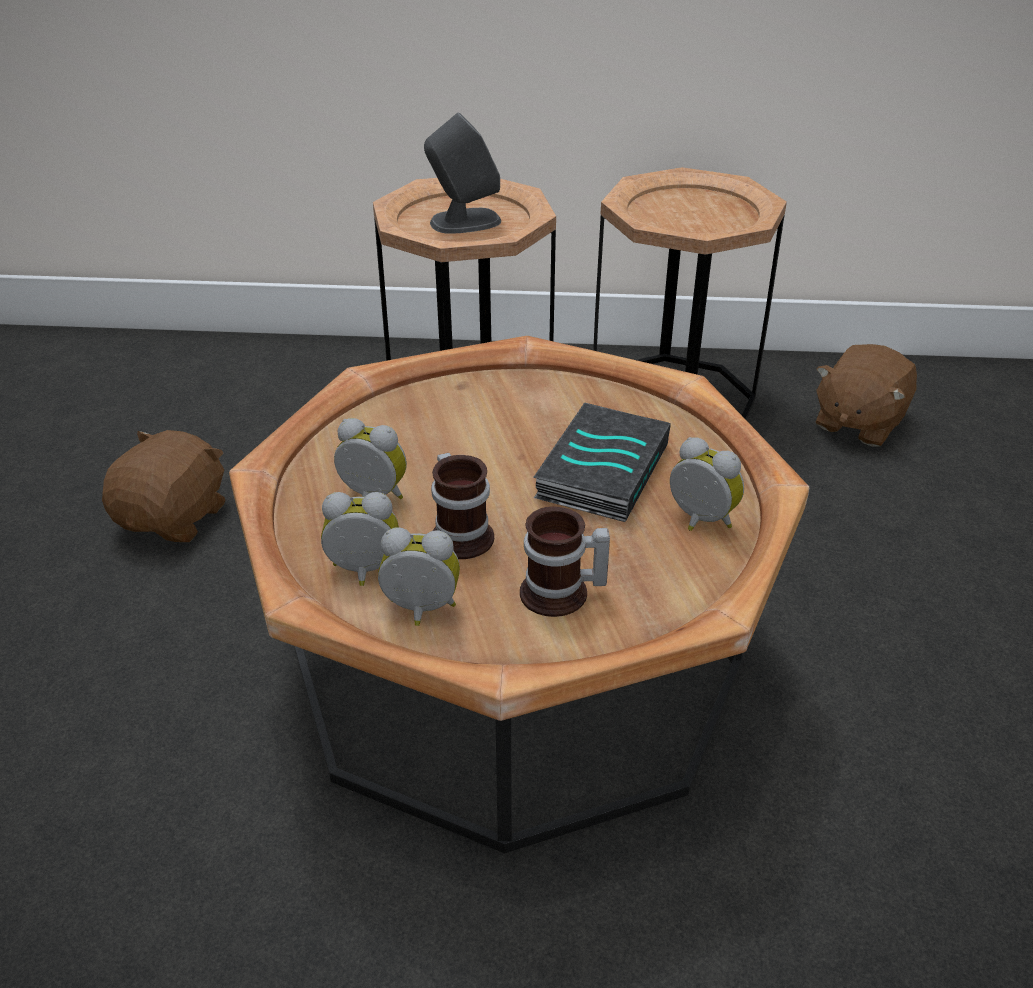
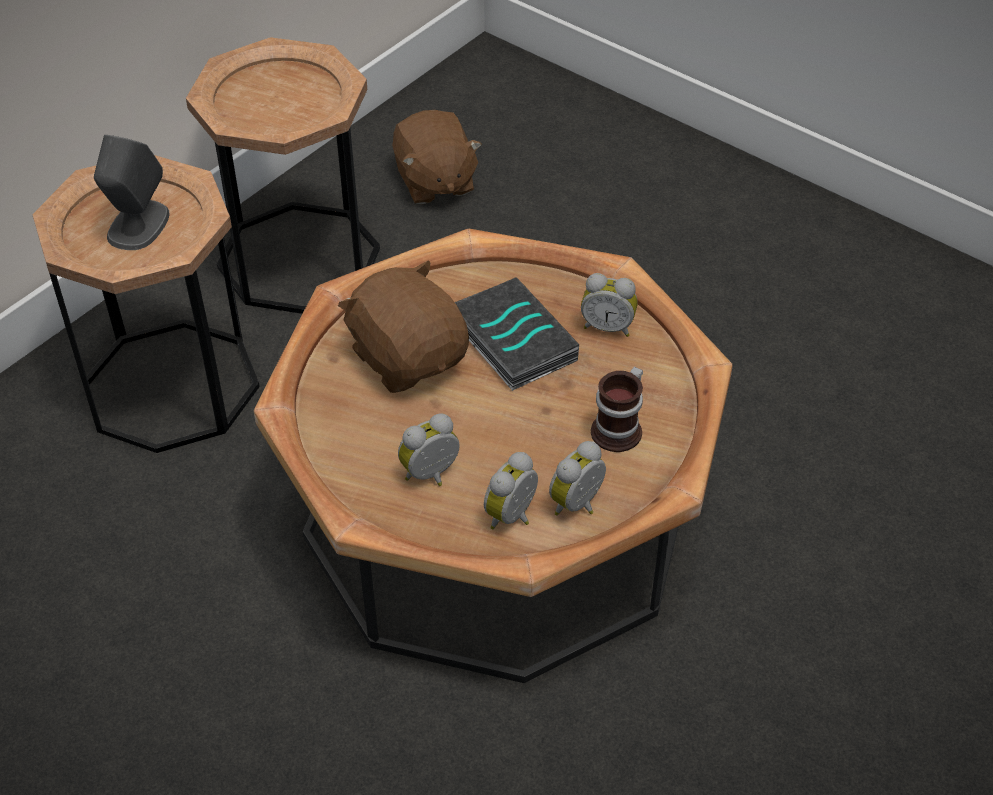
camera: 55 degrees left, 10 degrees up
brown plush toy [102,430,225,542] -> brown plush toy moved to [338,260,469,393]
mug [431,453,494,559] -> none
alarm clock [670,437,744,531] -> alarm clock turned 150 degrees counterclockwise [581,273,638,337]

